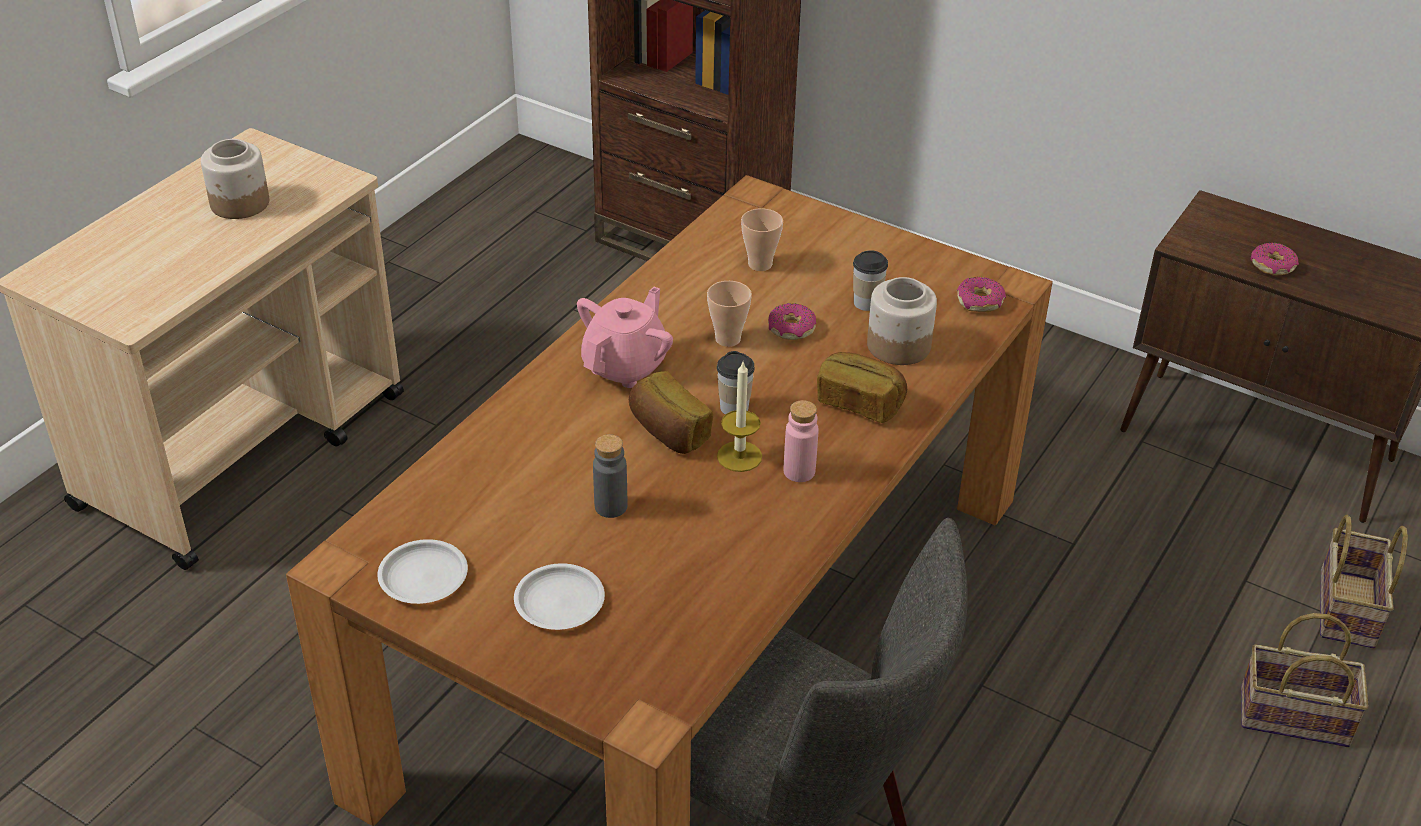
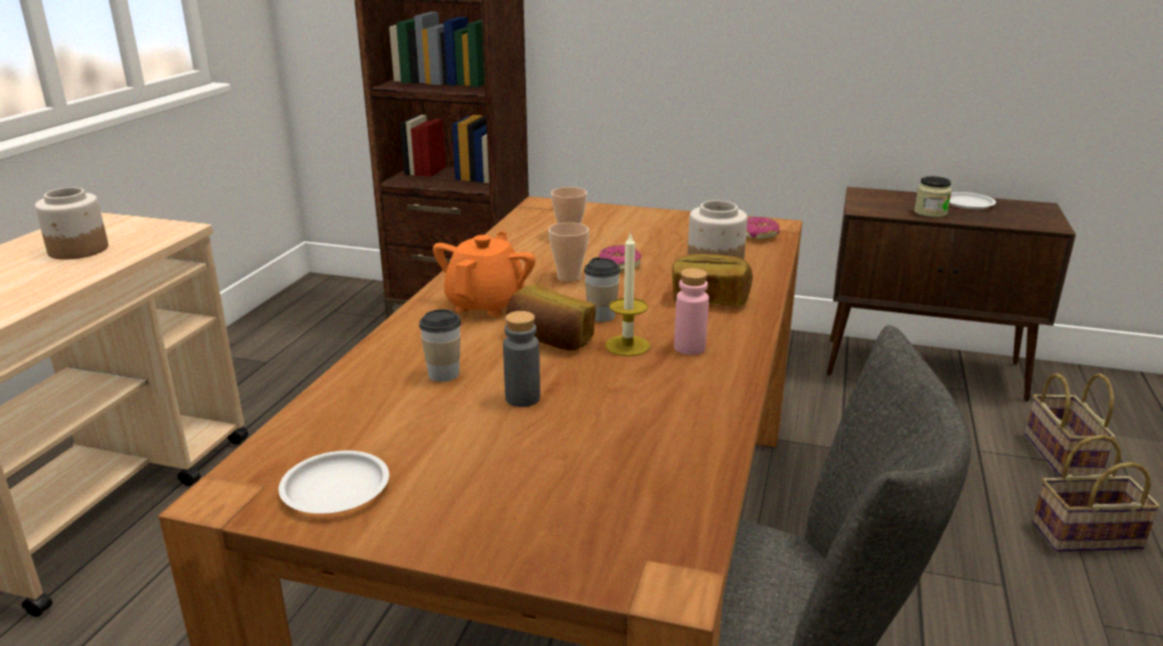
camera: 15 degrees left, 15 degrees down
white plate [514,563,605,630] -> white plate moved to [949,192,996,209]
pink teapot [577,287,673,388] -> orange teapot [433,231,536,317]
cup [853,250,888,311] -> cup moved to [419,309,461,382]
donut [1251,243,1299,275] -> jar [914,176,952,218]

